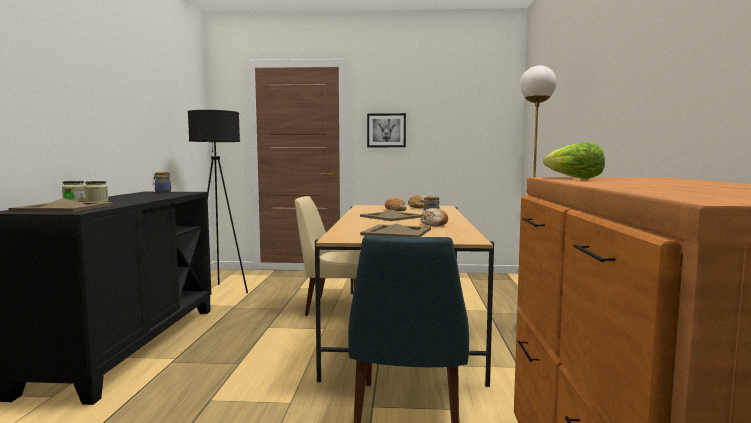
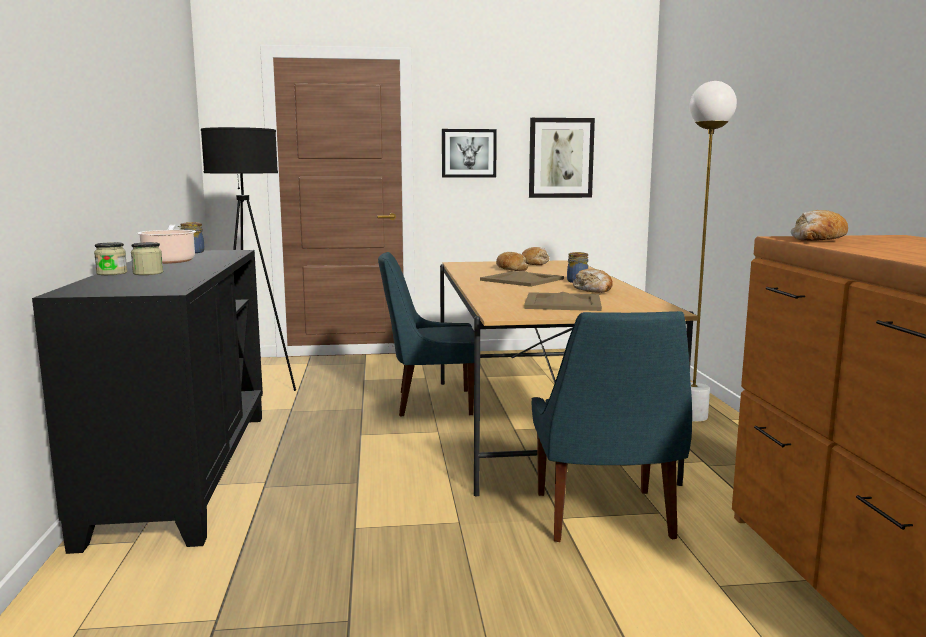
camera: 10 degrees left, 5 degrees up
beige tray [9,198,113,212] -> none
beige chair [295,196,360,316] -> blue chair [378,252,474,417]
lettuce [543,142,605,179] -> bread [791,210,848,241]
none -> cooking pot [137,225,196,264]
none -> picture [529,118,595,198]

